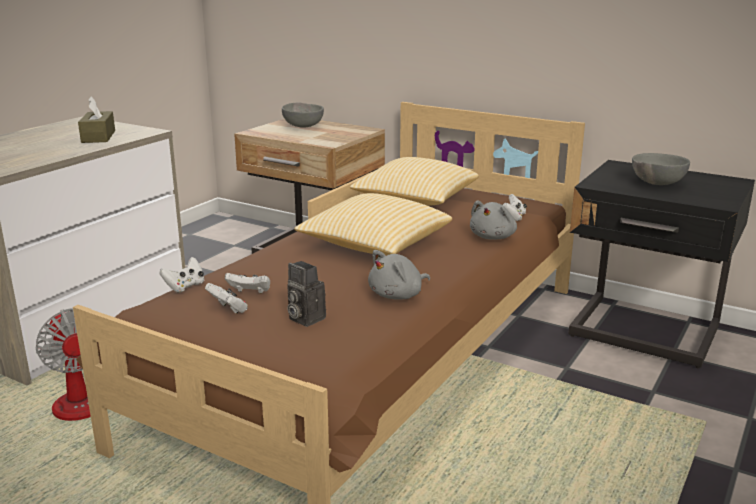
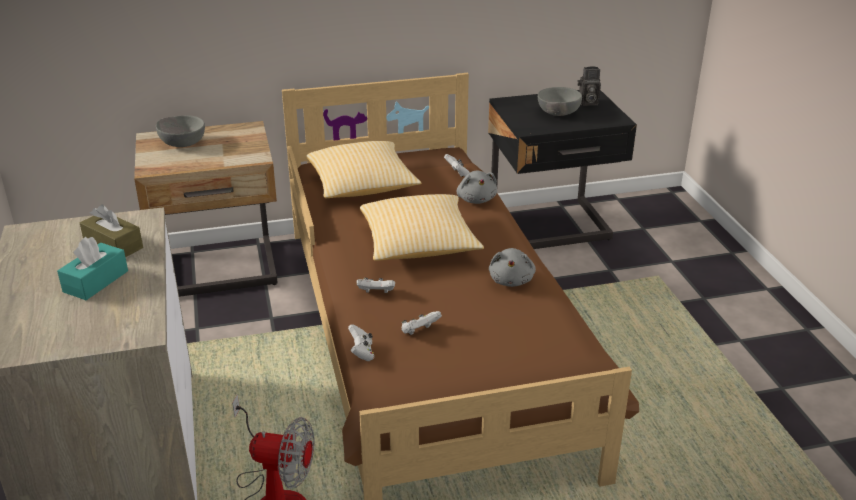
camera: 45 degrees left, 10 degrees up
white game controller [205,283,248,314] -> white game controller moved to [356,278,395,293]
camera [287,261,326,327] -> camera moved to [578,66,601,106]
none -> turquoise tissue box [57,237,128,300]

